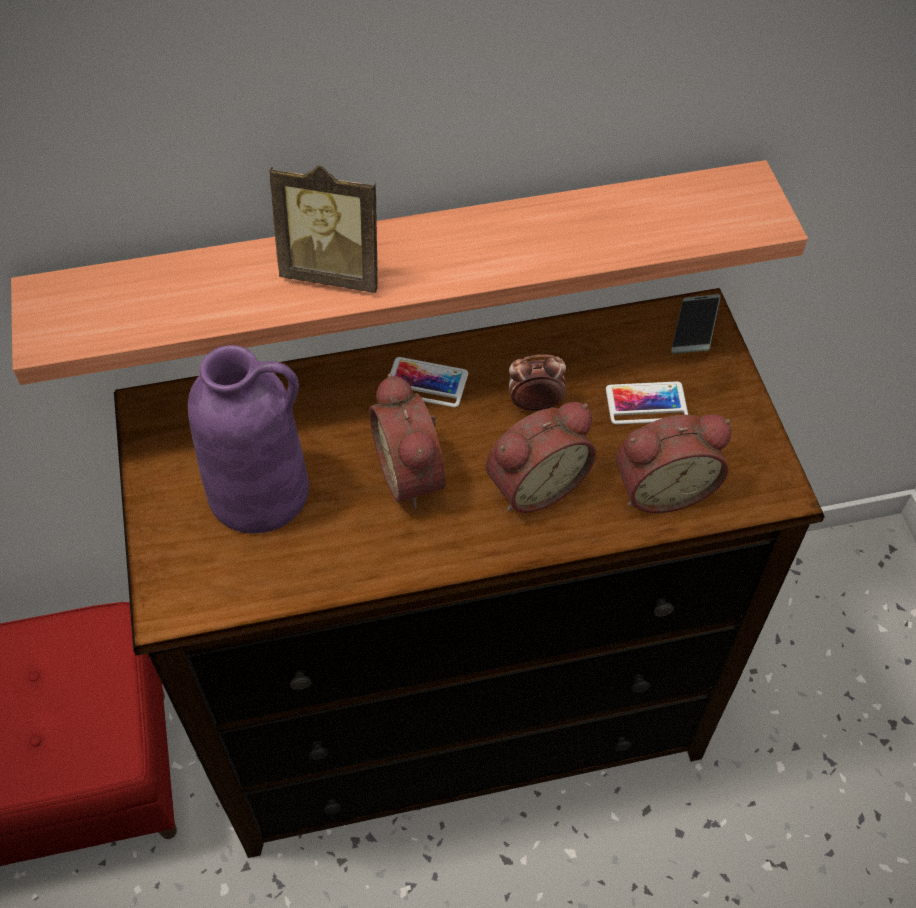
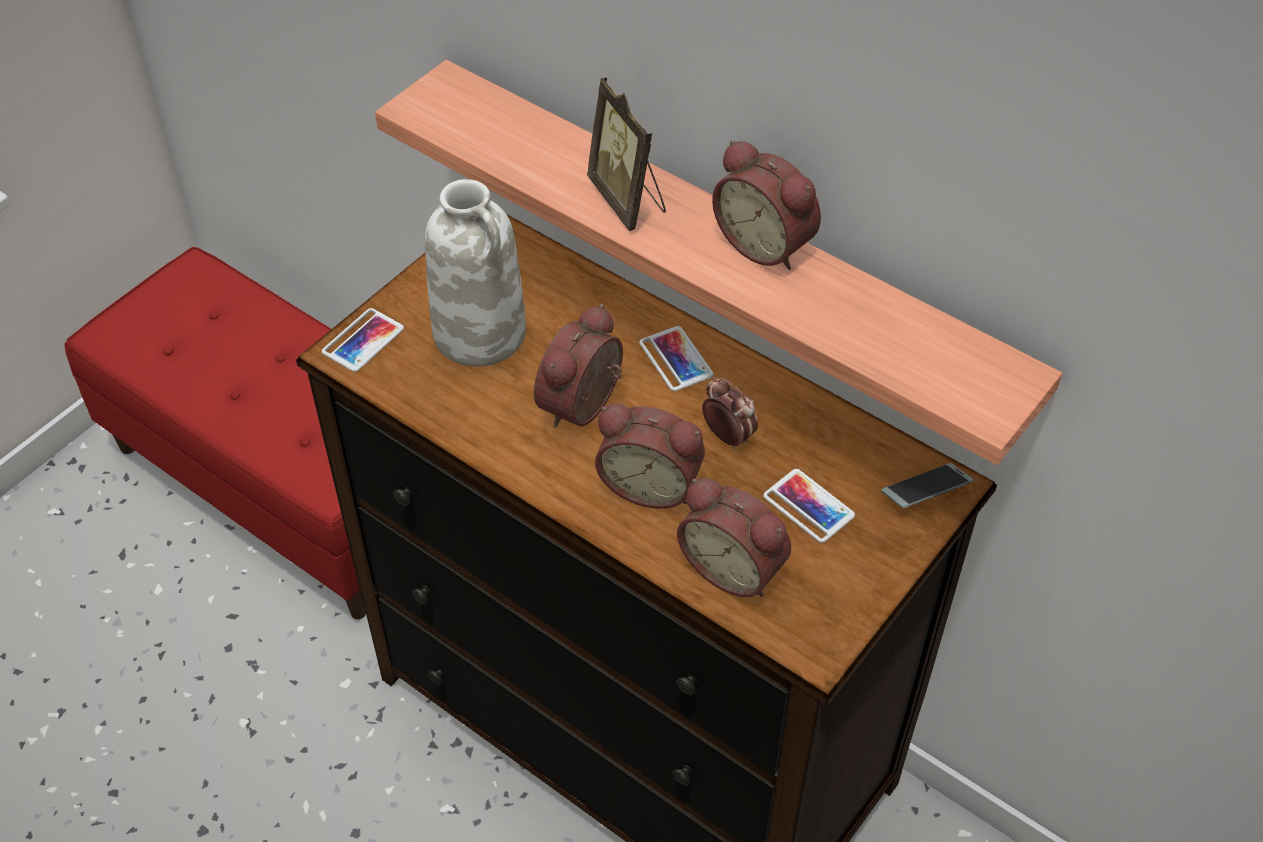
camera: 50 degrees right, 5 degrees down
purple vase [188,345,309,533] -> white vase [425,179,526,366]
none -> phone [322,308,404,372]
none -> alarm clock [712,140,821,270]

